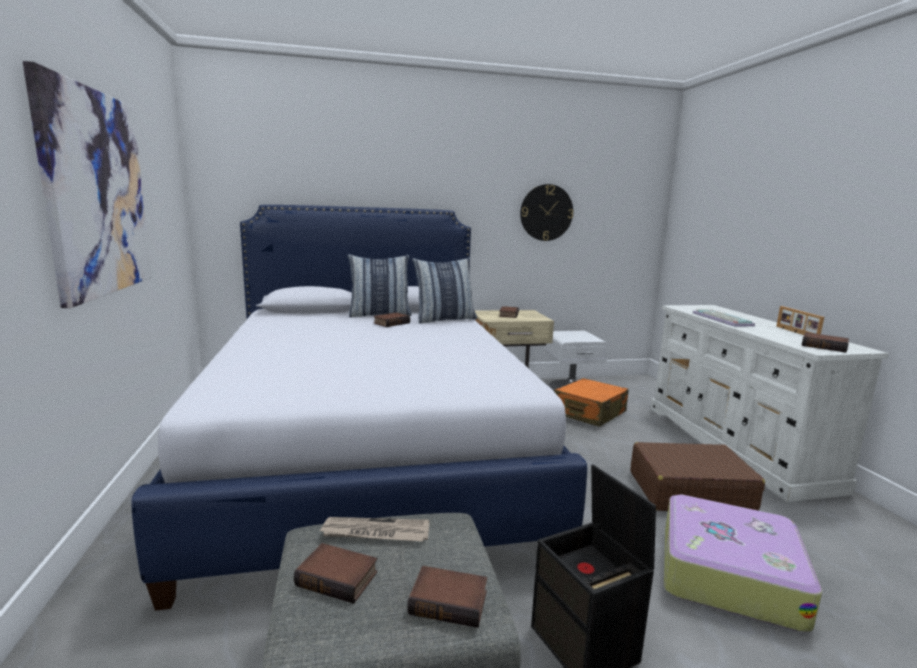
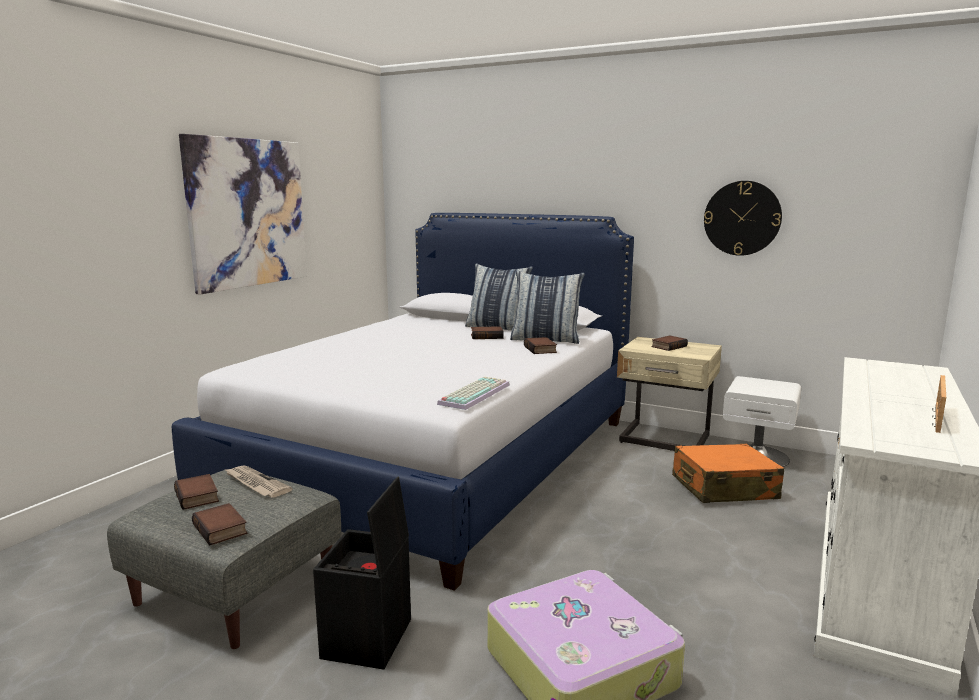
camera: 40 degrees right, 0 degrees up
brown suitcase [630,442,765,511] -> none
keyboard [693,309,755,327] -> keyboard moved to [437,376,510,410]
book [802,332,849,353] -> book moved to [524,337,557,354]

